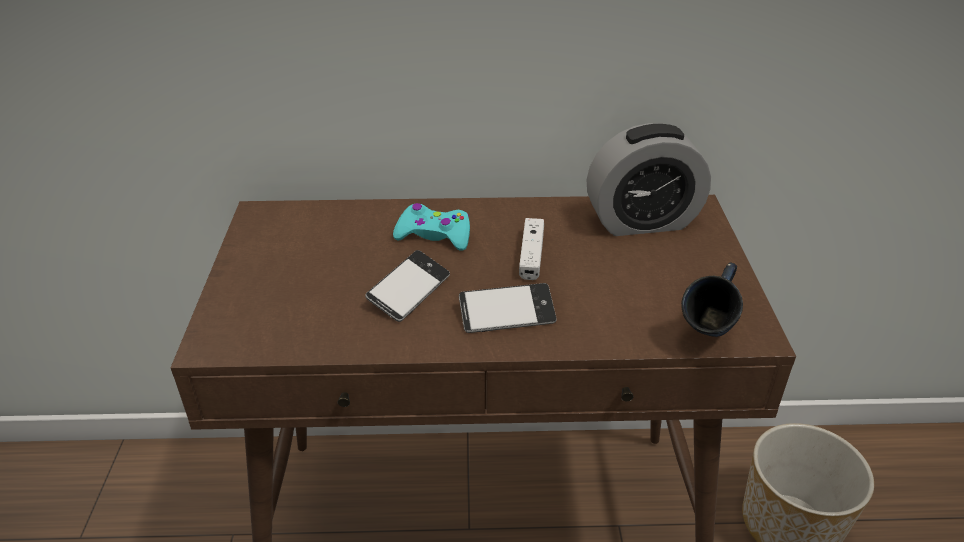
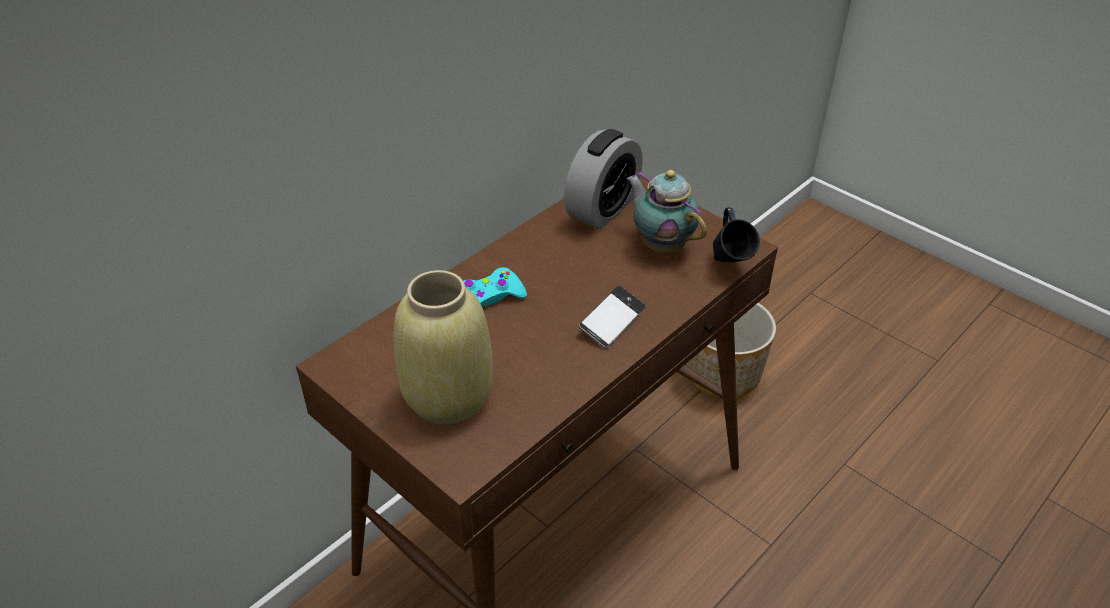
camera: 45 degrees left, 5 degrees up
phone [365,250,450,322] -> none
white game controller [519,218,544,280] -> none
none -> beige vase [394,270,493,424]
none -> teapot [626,170,707,252]

